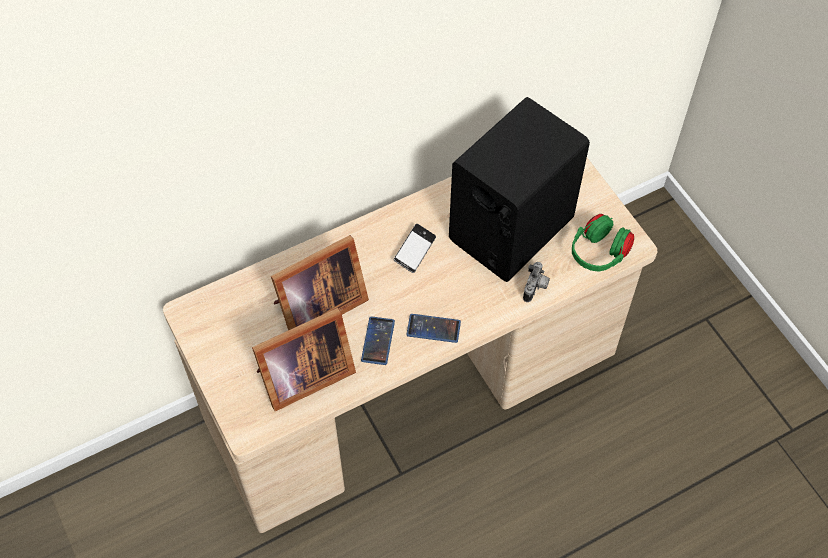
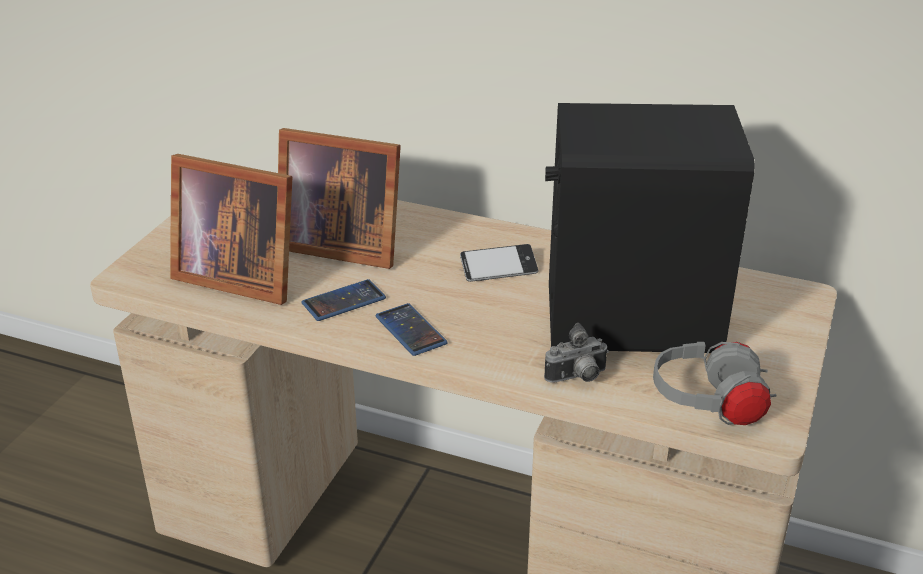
camera: 50 degrees right, 25 degrees down
green headphones [572,214,634,272] -> grey headphones [653,342,777,425]

